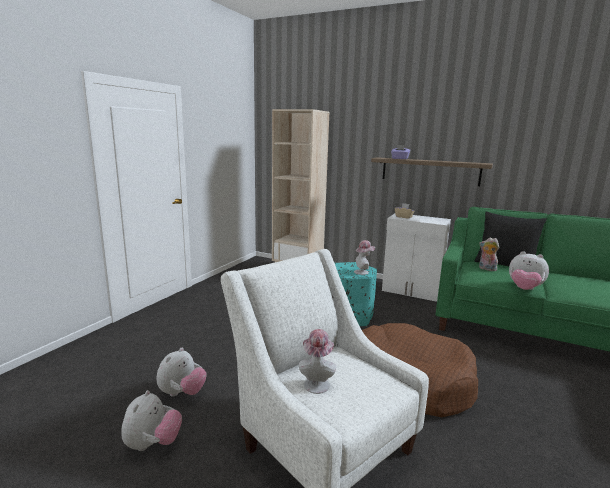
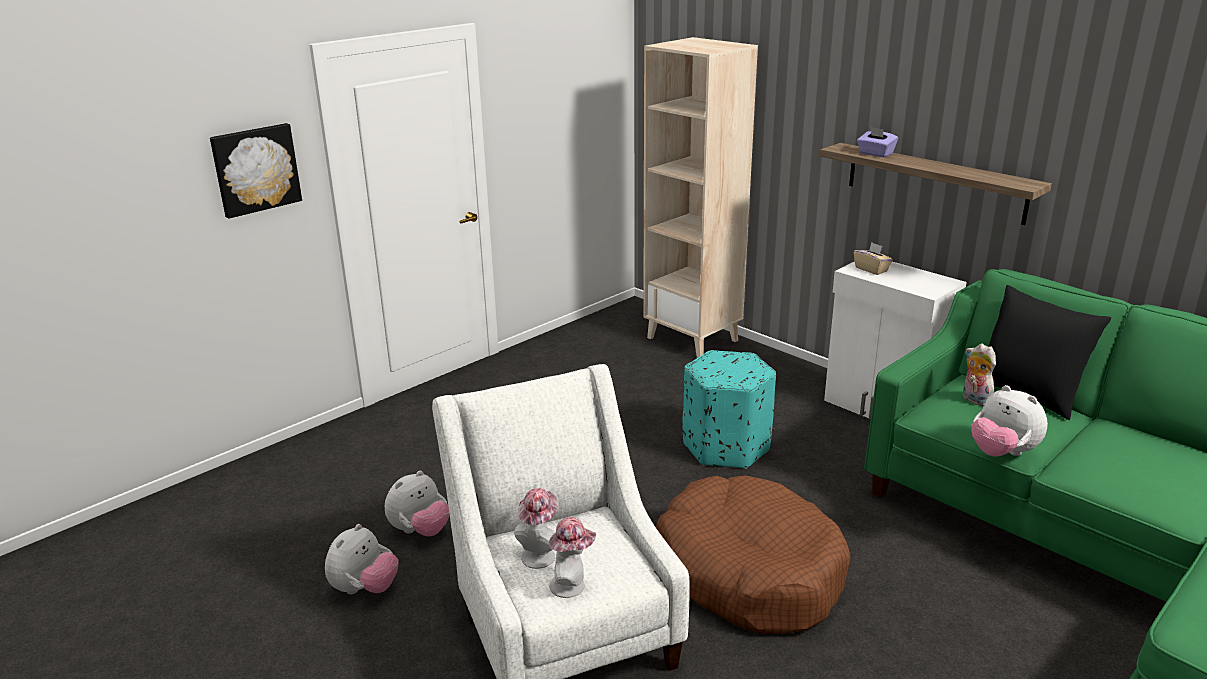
camera: 20 degrees right, 10 degrees up
hat [354,240,375,275] -> hat moved to [549,517,596,598]
none -> picture [210,123,302,218]

